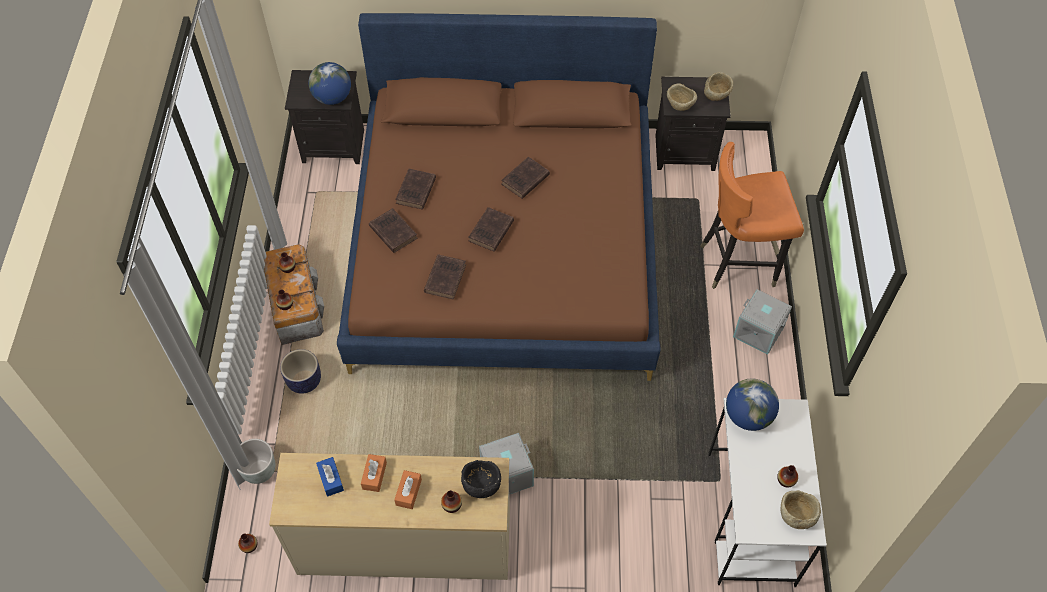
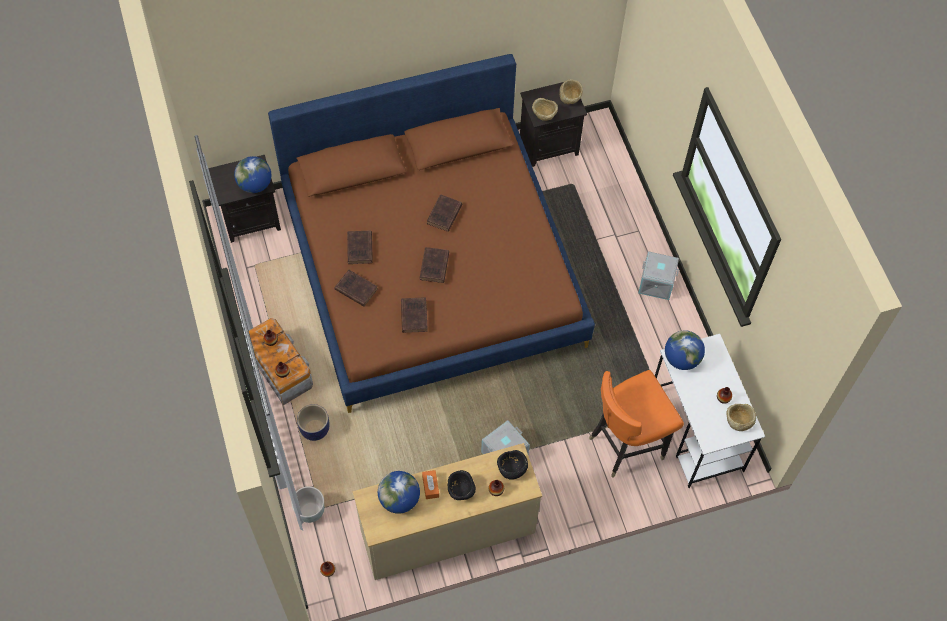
camera: 20 degrees left, 5 degrees up
blue tissue box [316,457,344,497] -> globe [378,471,420,514]
orange tissue box [394,470,422,509] -> black bowl [448,470,476,500]
orange chair [700,142,804,289] -> orange chair moved to [589,370,684,478]

